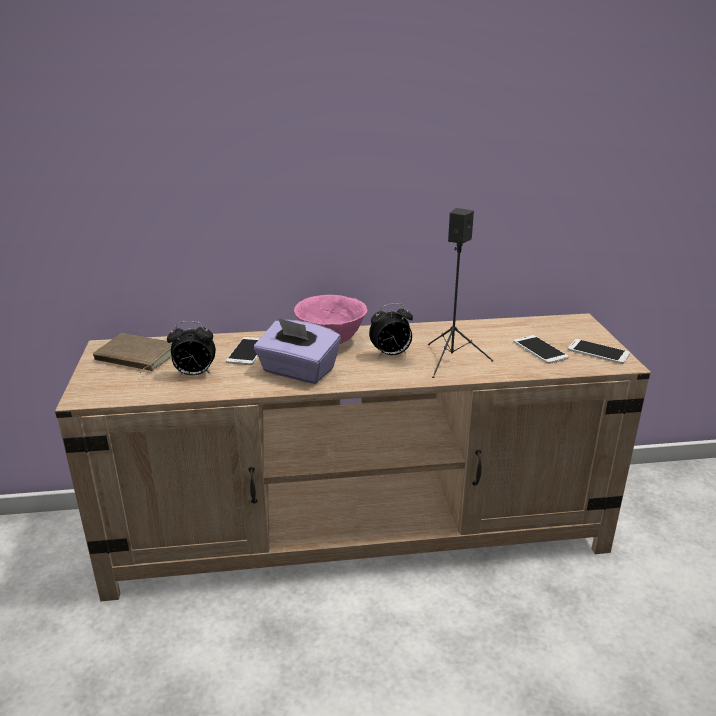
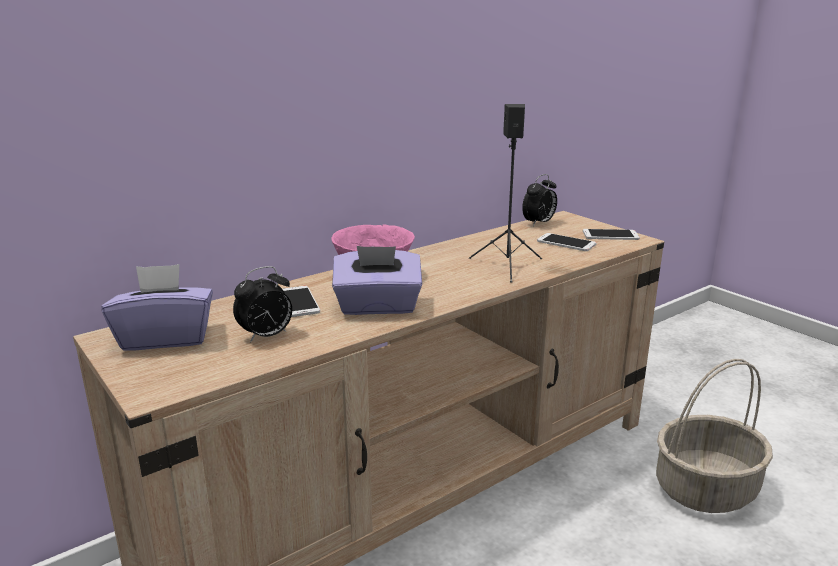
camera: 30 degrees left, 5 degrees down
brown book [93,333,172,373] -> purple tissue box [101,264,213,351]
alarm clock [369,303,413,358] -> alarm clock moved to [522,174,557,227]
none -> basket [656,359,773,513]

